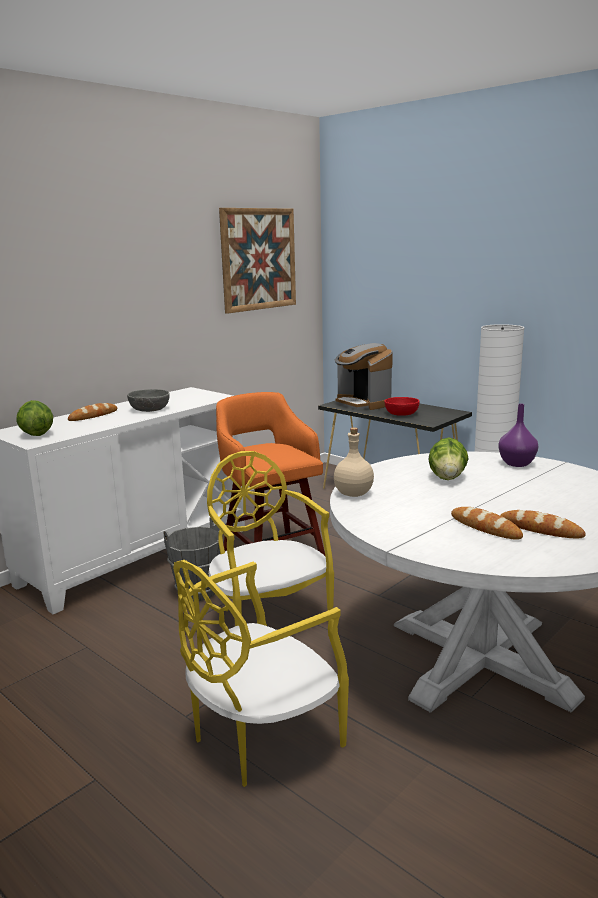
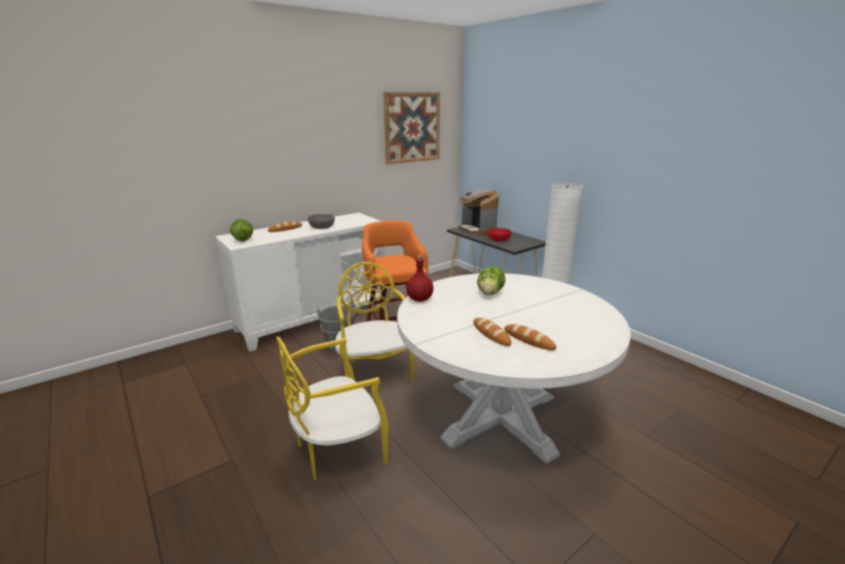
camera: 10 degrees right, 5 degrees up
beige bottle [334,427,374,497] -> red bottle [406,255,433,302]
purple vase [498,404,538,467] -> none

